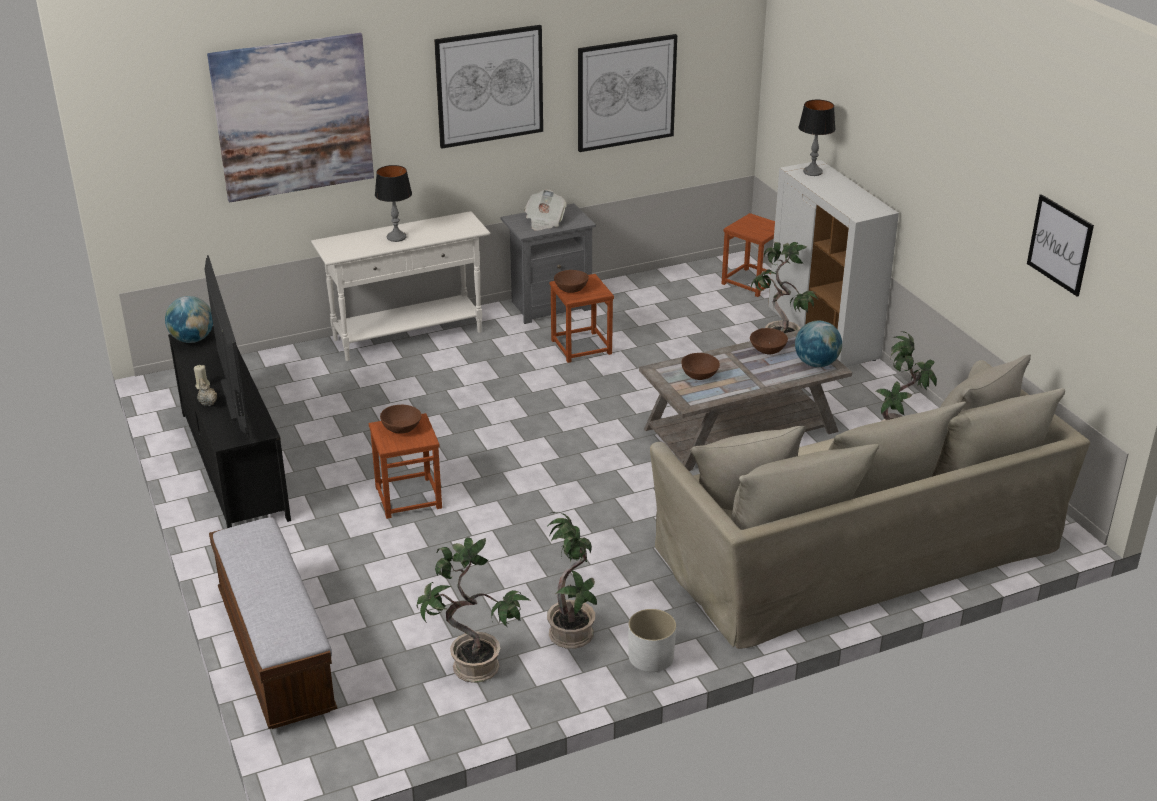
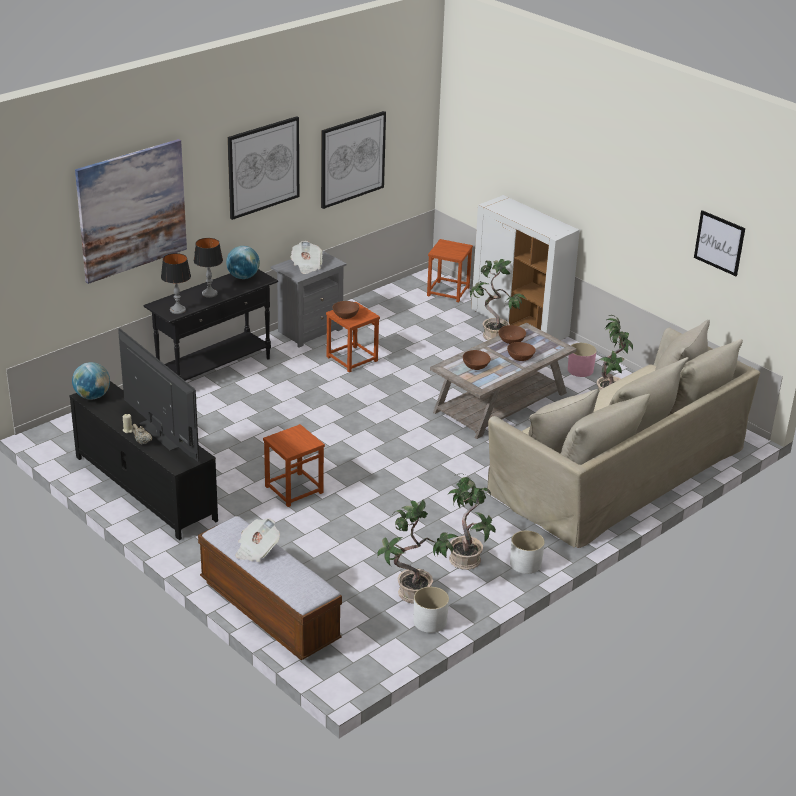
camera: 20 degrees left, 0 degrees up
white console table [311,211,490,361] -> black console table [144,269,278,381]
brown bowl [380,405,422,434] -> brown bowl moved to [507,342,536,361]
globe [795,321,842,367] -> globe moved to [226,246,260,279]
table lamp [799,100,836,176] -> table lamp moved to [161,253,191,314]
none -> newspaper [235,518,280,562]
none -> white planter [414,587,449,633]
none -> pink planter [568,343,597,377]

